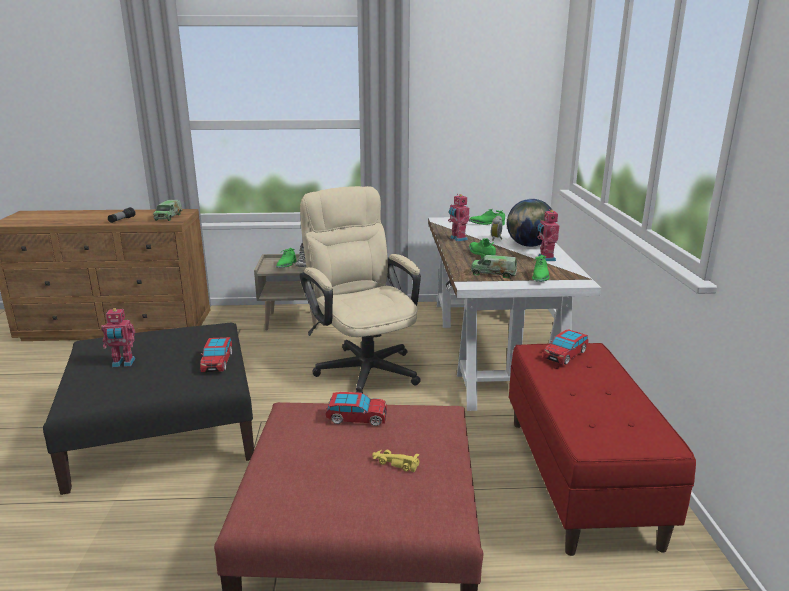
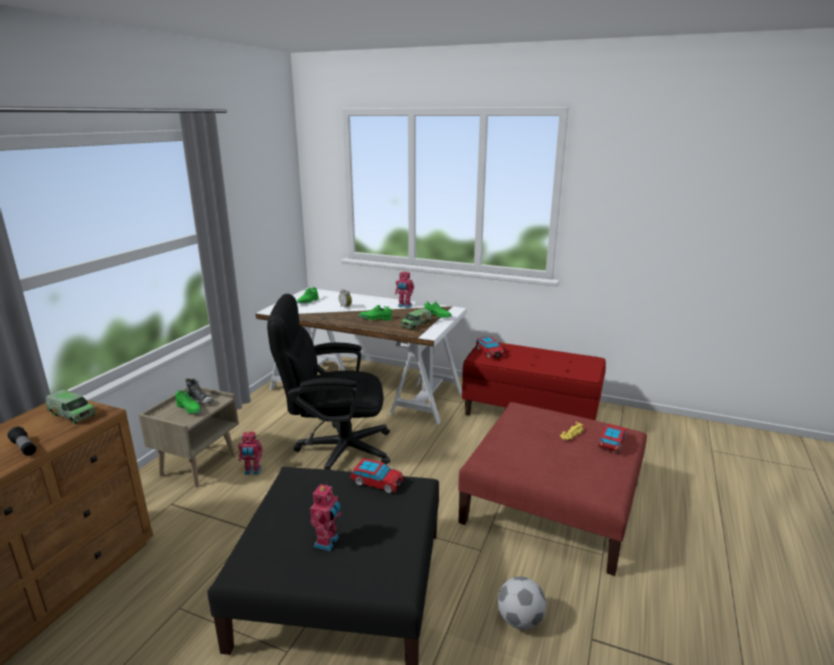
camera: 65 degrees left, 0 degrees up
beige office chair [300,186,421,394] -> black office chair [267,294,390,470]
toy car [325,392,387,426] -> toy car moved to [599,424,627,452]
toy robot [448,194,470,242] -> toy robot moved to [238,432,263,475]
globe [507,199,552,247] -> none
none -> football [498,576,546,630]

